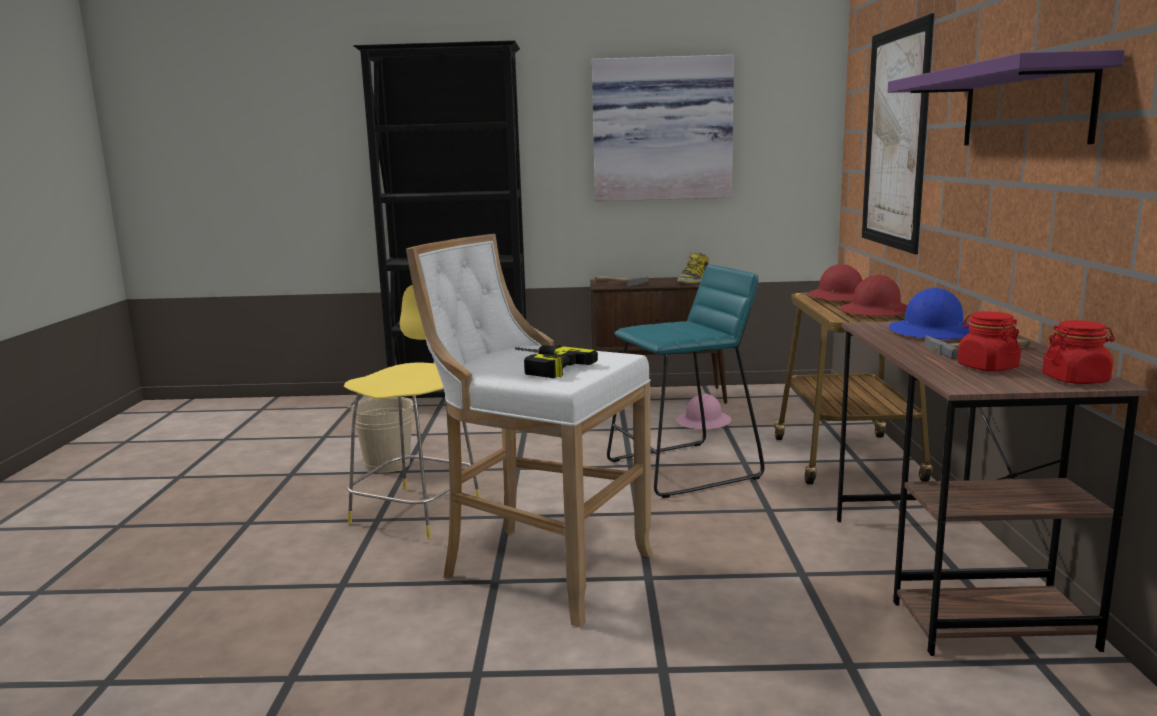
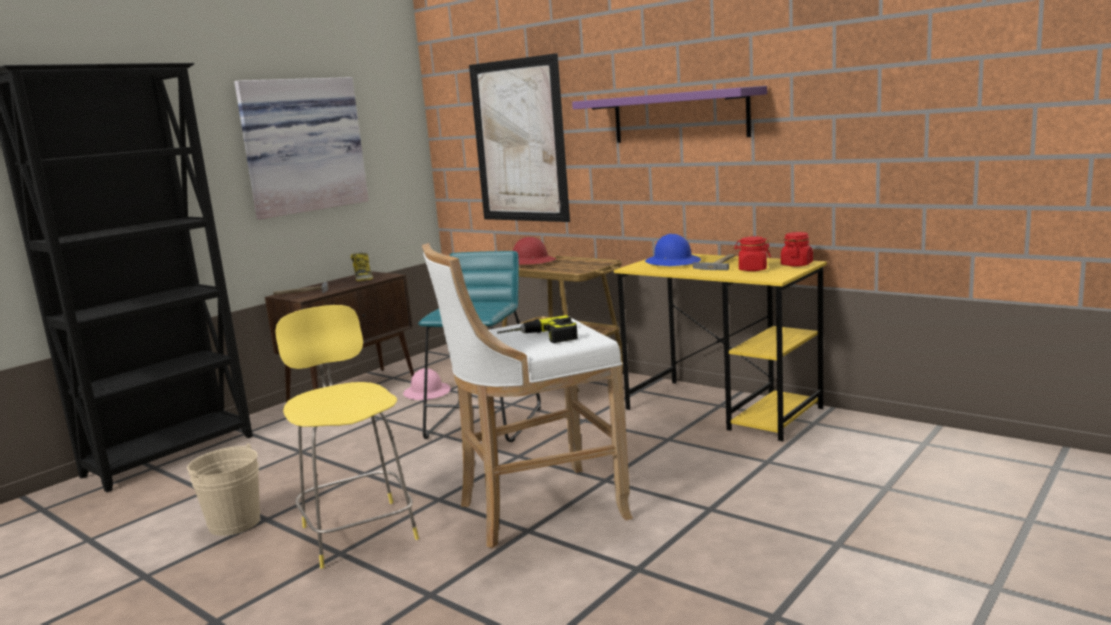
camera: 50 degrees left, 0 degrees up
brown desk [837,320,1148,656] -> yellow desk [614,254,827,441]
red hard hat [840,275,908,316] -> none

